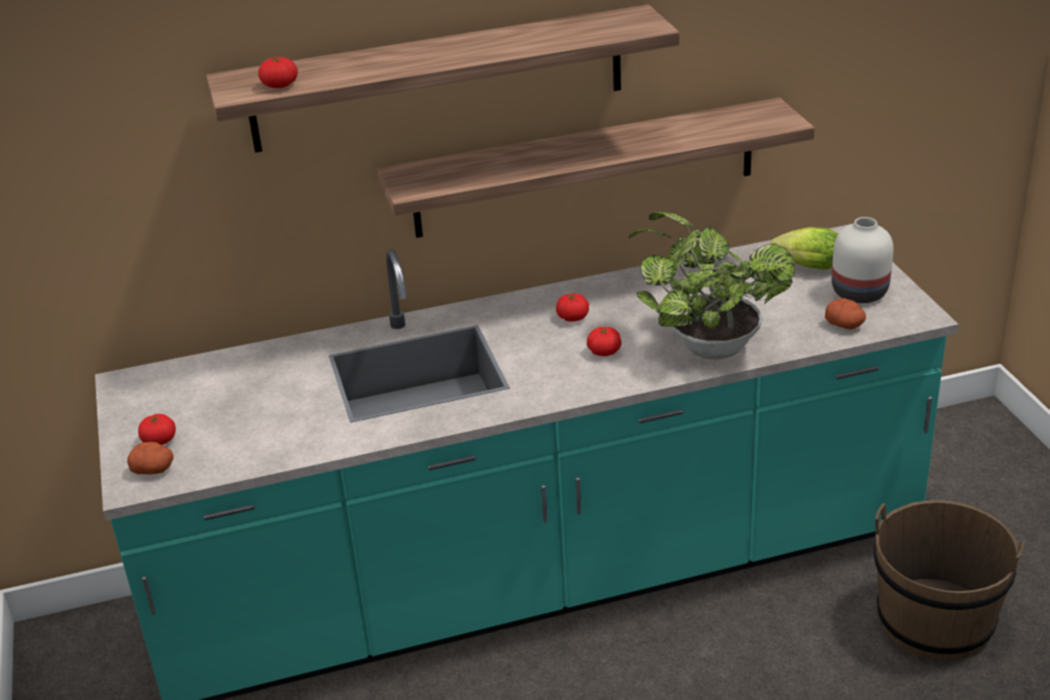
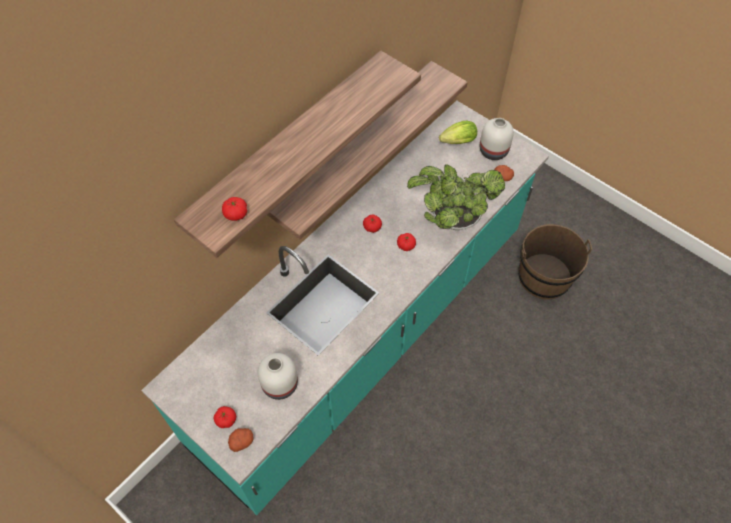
camera: 35 degrees left, 25 degrees up
none -> white vase [258,353,298,400]

